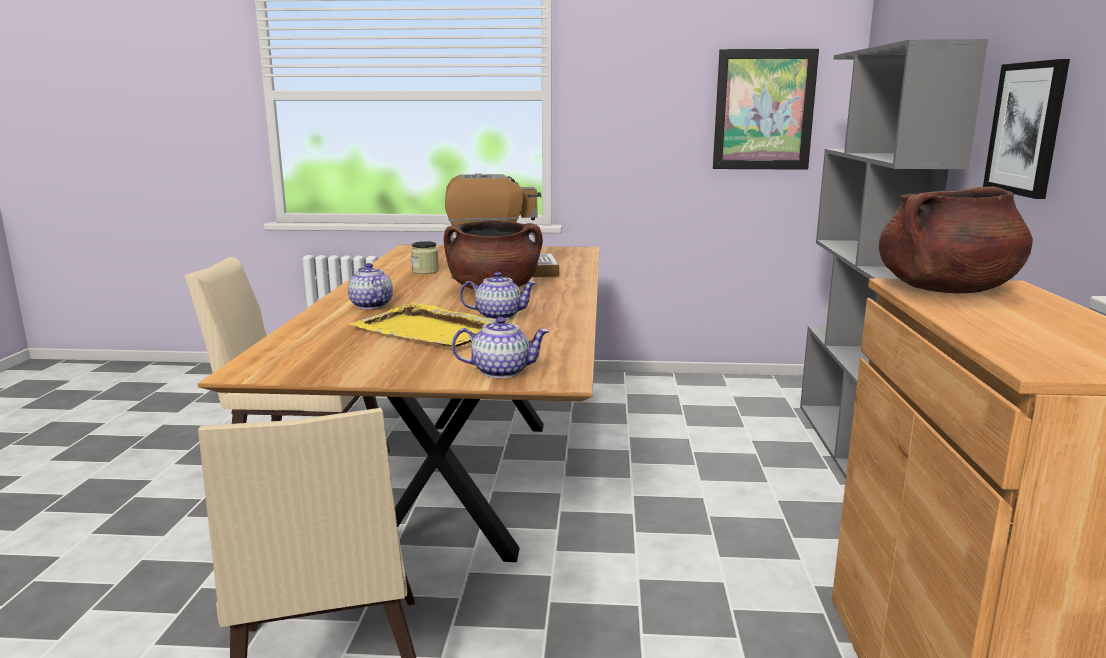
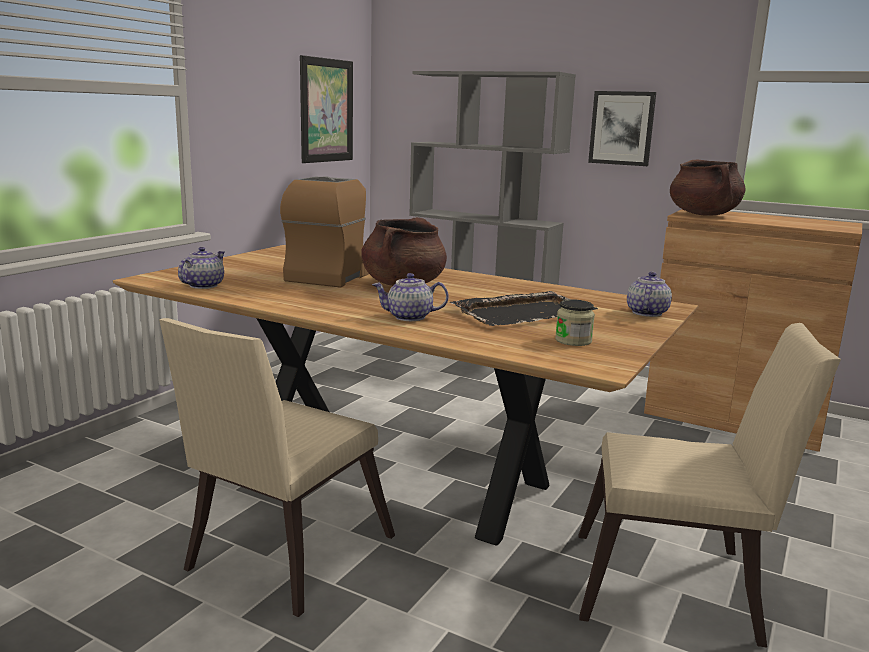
camera: 65 degrees left, 0 degrees up
yellow tray [348,303,514,347] -> black tray [450,291,598,326]
jar [411,241,439,274] -> jar moved to [555,299,595,346]
teapot [460,272,537,320] -> teapot moved to [178,247,225,289]

